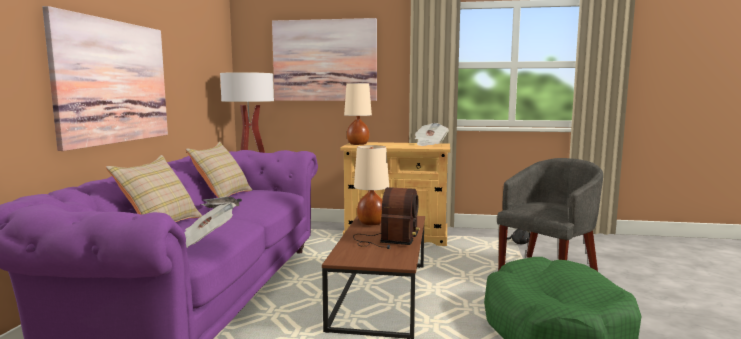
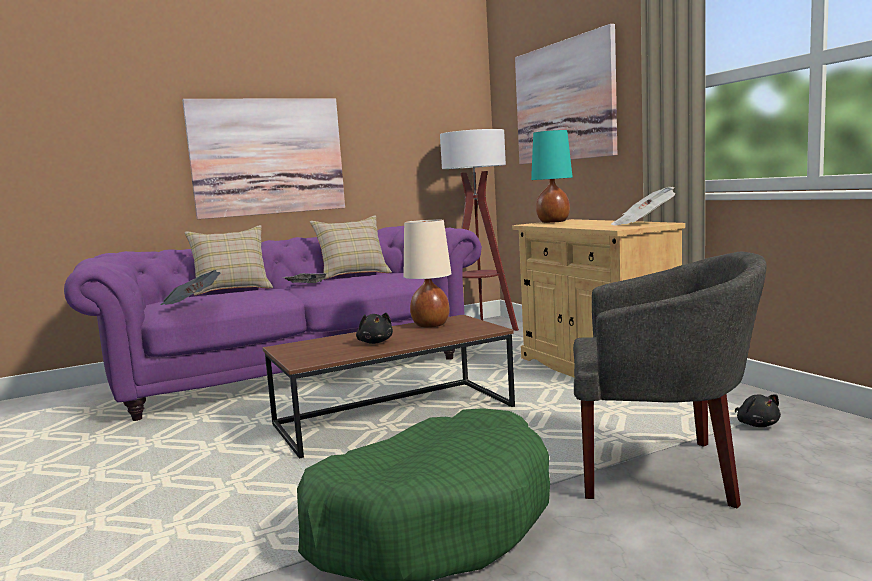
camera: 55 degrees right, 0 degrees up
beige table lamp [344,83,372,145] -> turquoise table lamp [531,130,573,223]
radio [353,187,419,249] -> black plush toy [356,312,393,344]

